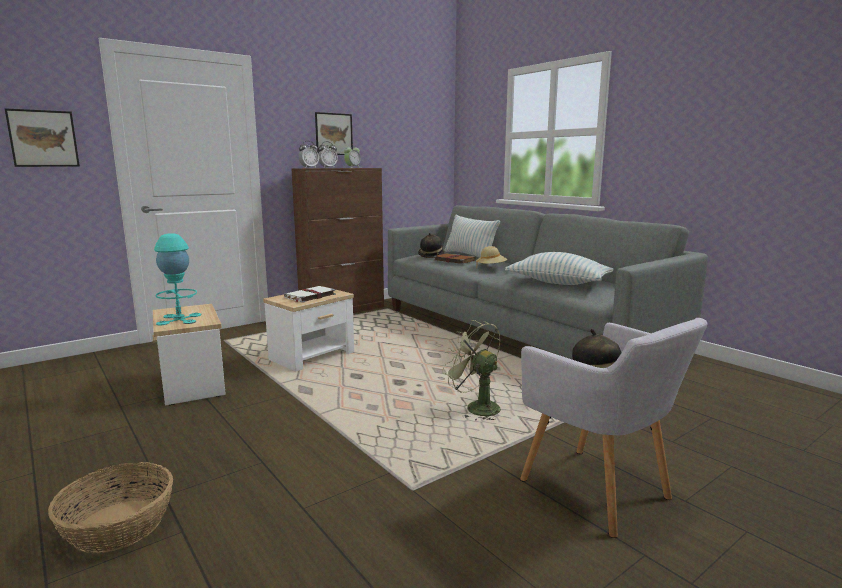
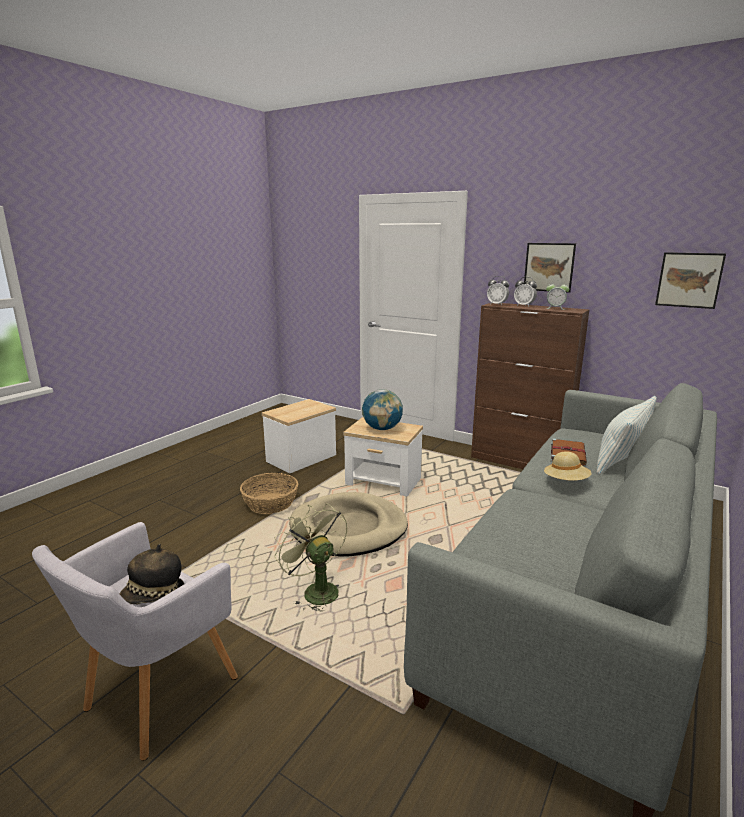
camera: 70 degrees right, 5 degrees up
picture [5,108,80,167] -> picture moved to [655,252,726,309]
basket [48,462,173,553] -> basket moved to [240,473,298,514]
turquoise table lamp [154,233,201,325] -> none
white book [284,286,336,303] -> globe [362,389,403,430]
hat [418,233,445,258] -> none
green fan [442,320,501,420] -> green fan turned 60 degrees counterclockwise [274,503,347,612]
pillow [505,252,614,285] -> none
none -> beige dog bed [289,492,408,557]

